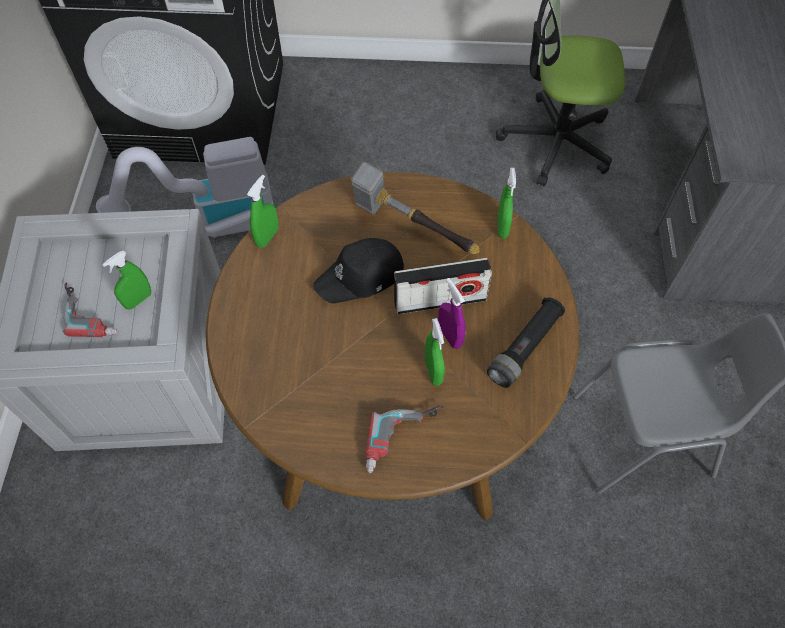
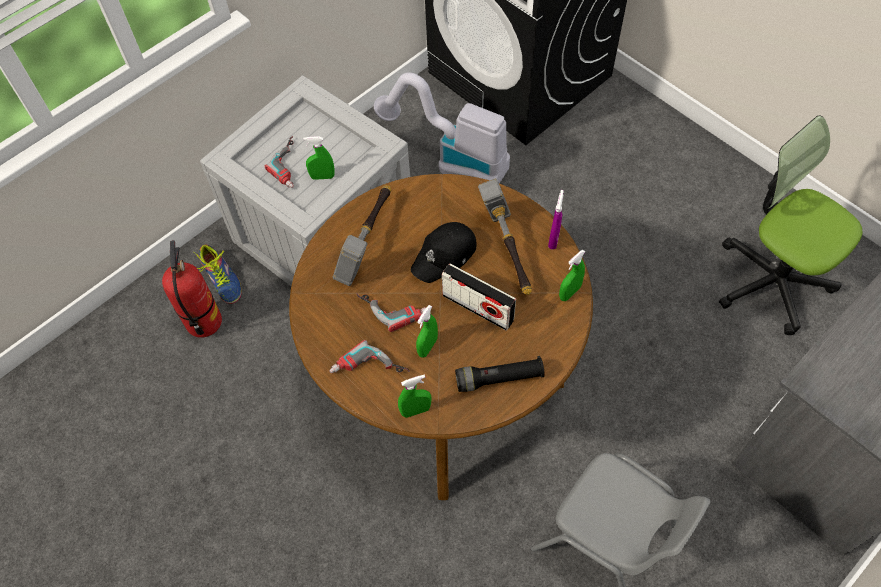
camera: 45 degrees right, 0 degrees up
green spray bottle [247,175,279,248] -> green spray bottle moved to [398,374,431,418]
black cap [313,238,404,303] -> black cap turned 60 degrees counterclockwise [411,222,476,283]
purple spray bottle [438,278,466,349] -> purple spray bottle moved to [548,190,564,249]
none -> fire extinguisher [162,240,222,338]
none -> shoe [194,245,242,304]
none -> hammer [333,185,391,286]
none -> power drill [357,293,426,332]

